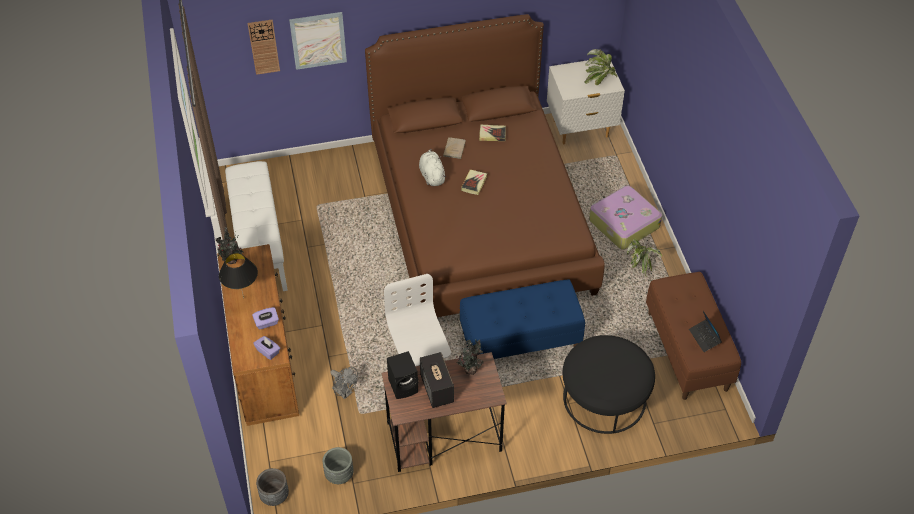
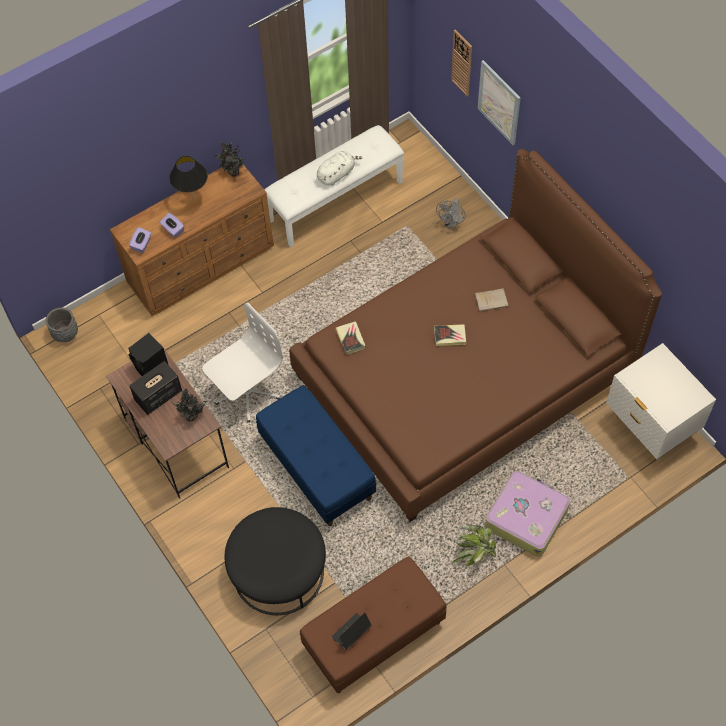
camera: 70 degrees right, 10 degrees up
grey planter [323,447,354,484] -> none
grey fan [330,367,358,399] -> grey fan moved to [436,198,466,229]
white plush toy [419,149,446,186] -> white plush toy moved to [317,151,362,186]
book [479,125,506,141] -> book moved to [335,321,365,355]
potted plant [584,49,617,85] -> none

